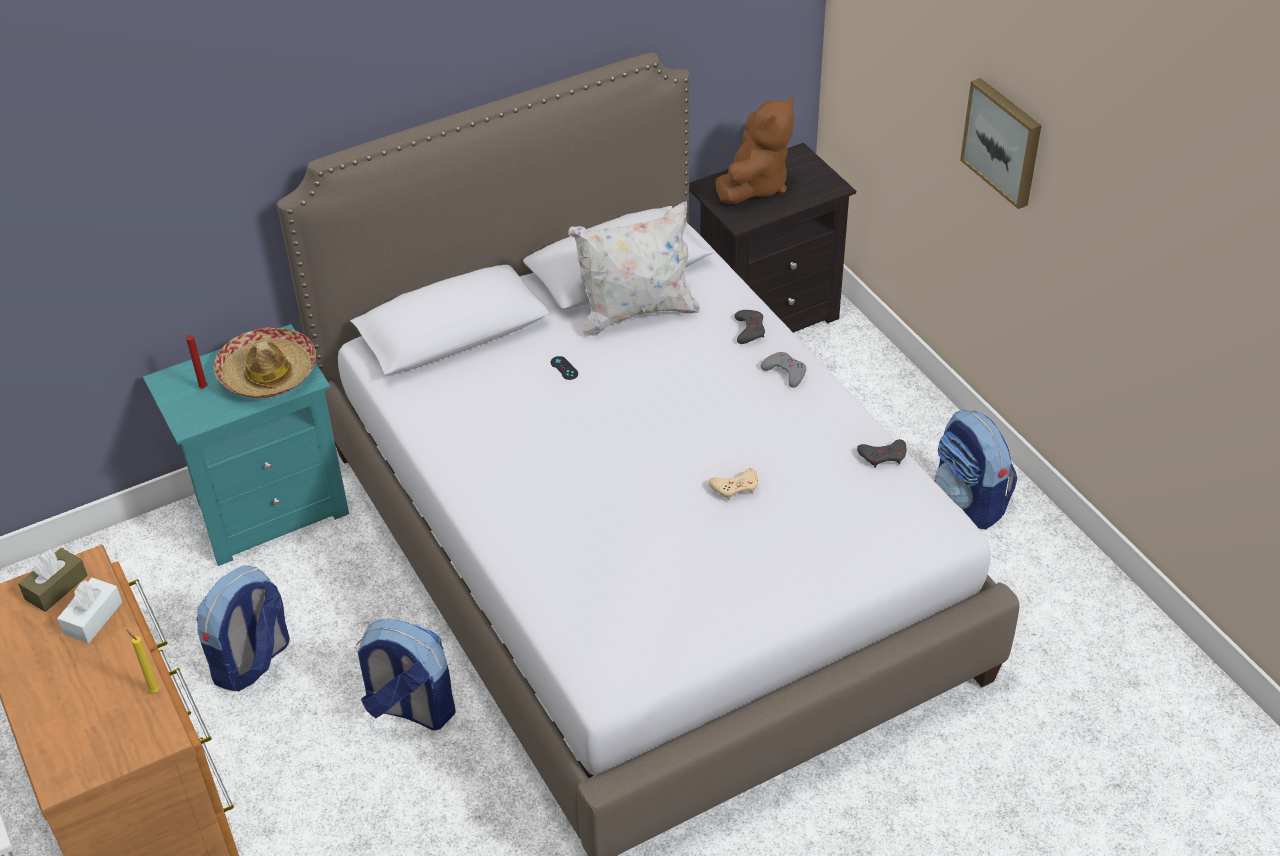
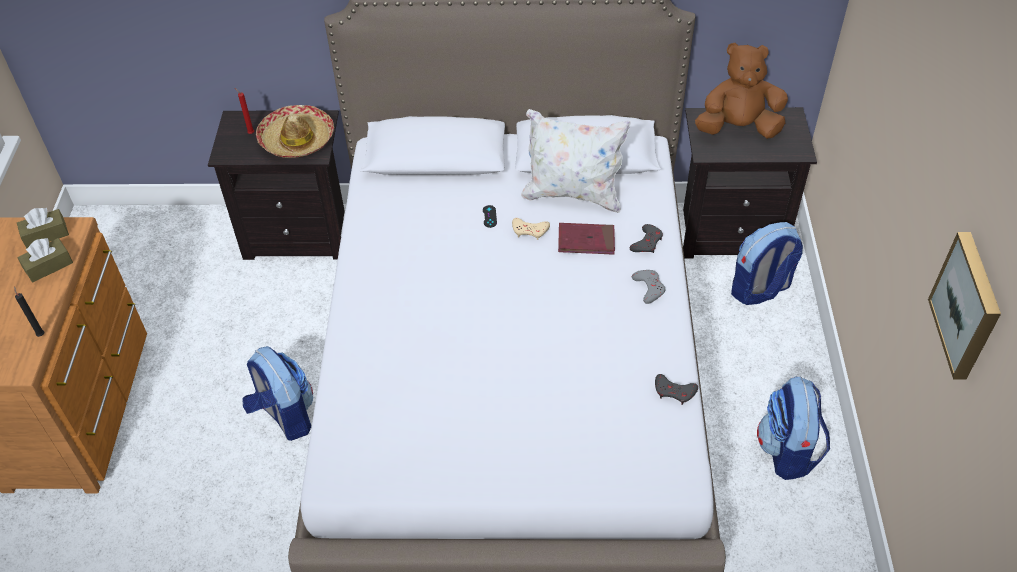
camera: 30 degrees right, 5 degrees up
white tissue box [57,578,122,643] -> brown tissue box [18,238,73,283]
yellow candle [127,630,159,693] -> black candle [14,286,44,337]
turquoise nightstand [143,324,349,566] -> black nightstand [208,110,345,260]
backpack [196,565,290,692] -> backpack moved to [731,222,803,305]
beige game controller [708,468,758,500] -> beige game controller moved to [512,218,550,240]
brown plush toy [715,97,794,204] -> brown plush toy turned 150 degrees counterclockwise [695,43,788,139]
picture [960,78,1042,209] -> picture moved to [928,232,1001,379]
none -> red book [558,223,615,255]

